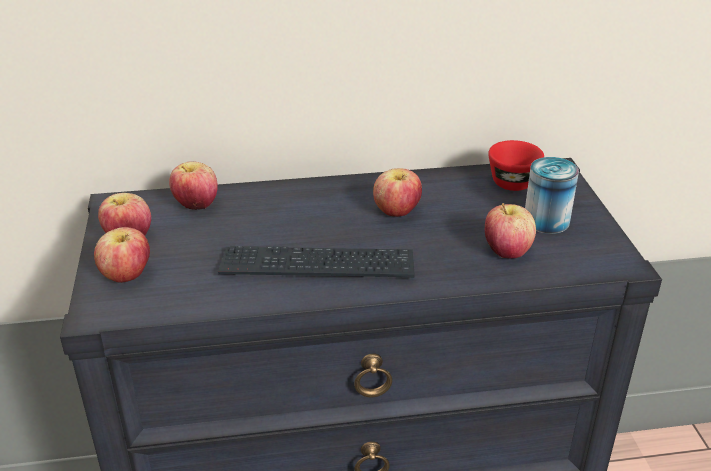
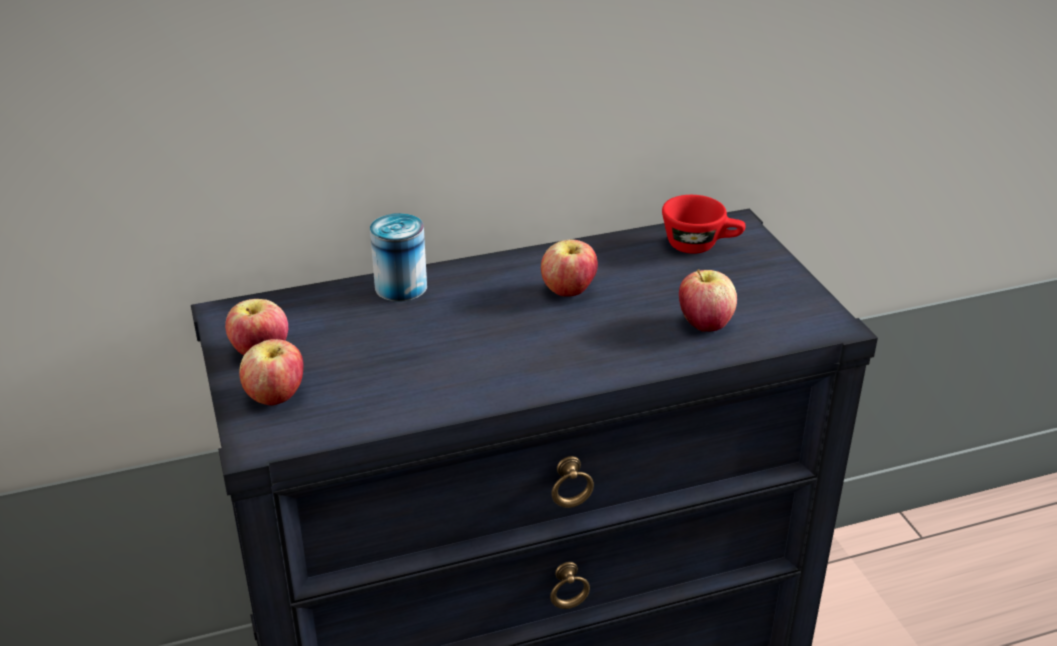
camera: 10 degrees left, 0 degrees up
apple [169,161,218,210] -> none
keyboard [218,246,414,278] -> none
can [525,157,579,234] -> can moved to [370,213,427,302]

